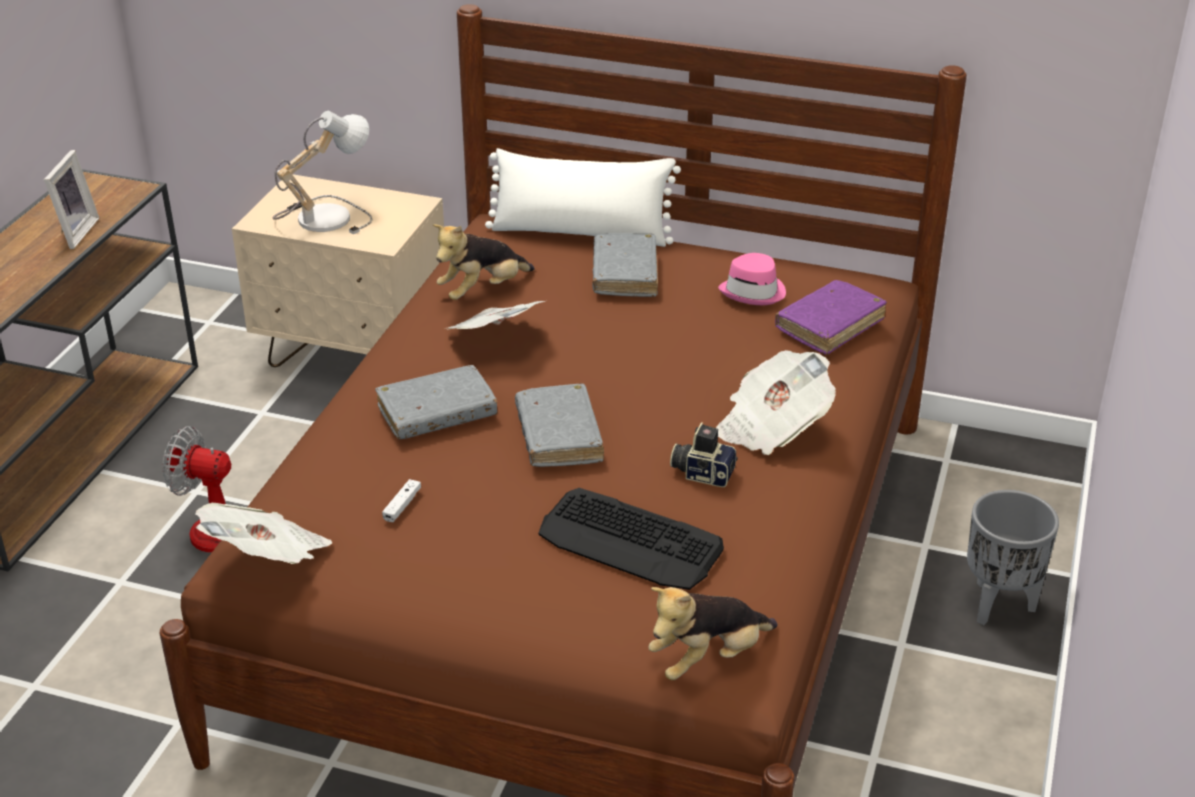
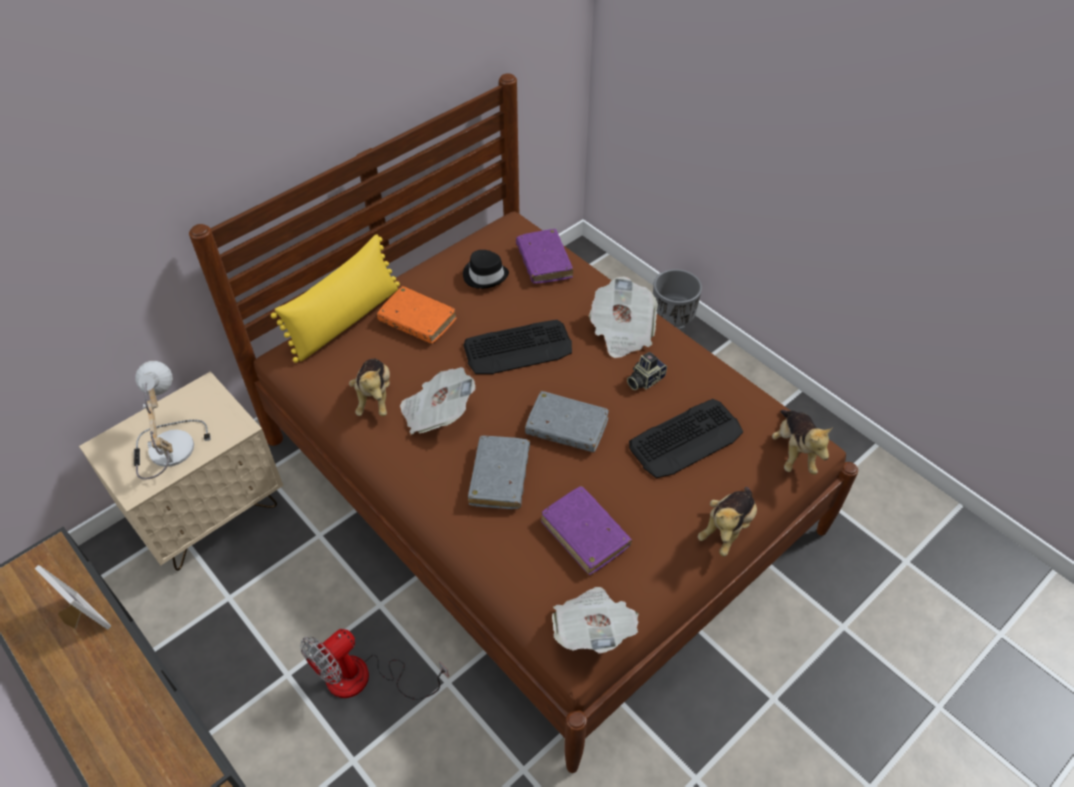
camera: 60 degrees left, 15 degrees up
white game controller [382,479,421,522] -> purple book [541,486,632,575]
white pillow [485,148,681,247] -> yellow pillow [271,234,400,363]
grey book [593,233,658,297] -> orange book [377,286,457,344]
pink hat [718,253,786,305] -> black hat [463,250,509,289]
none -> keyboard [463,320,572,374]
none -> plush toy [698,487,757,556]

